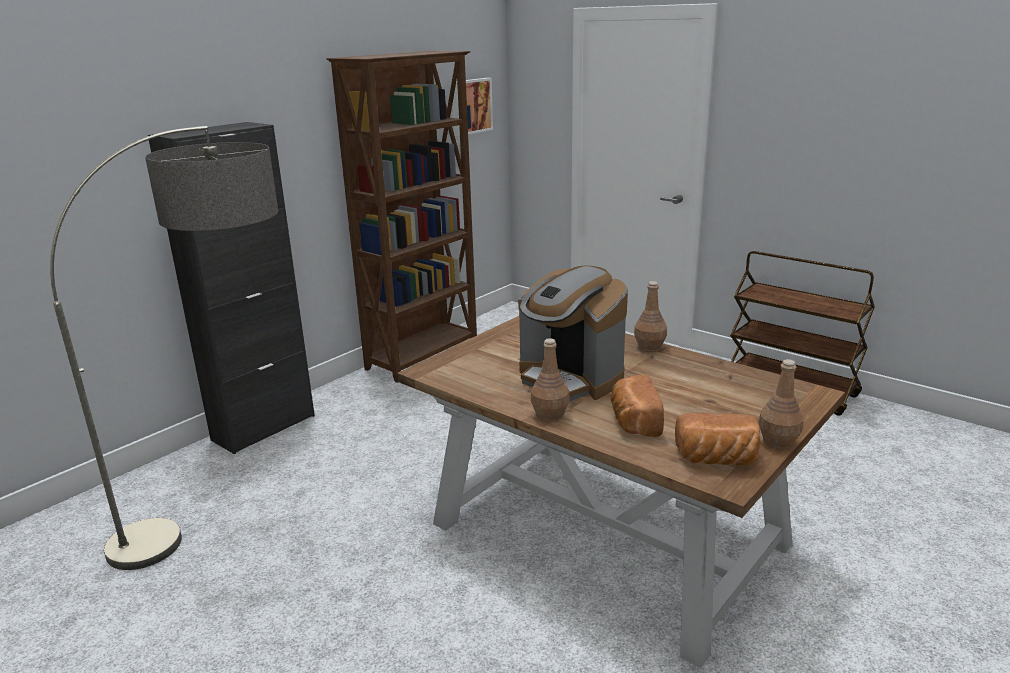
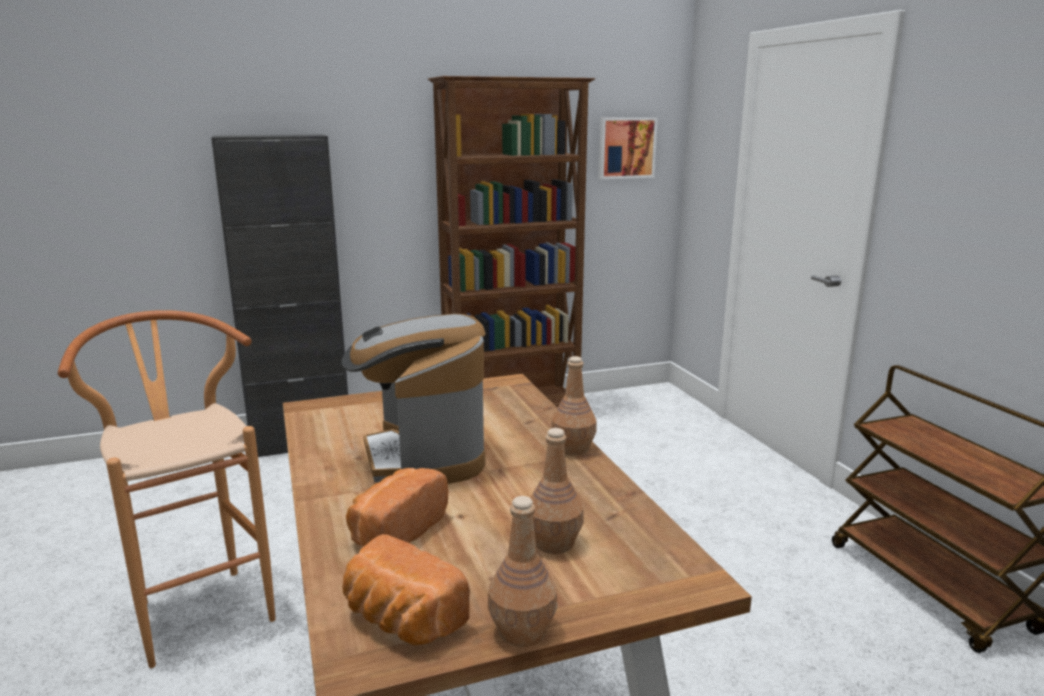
camera: 30 degrees right, 5 degrees down
floor lamp [50,126,278,570] -> none
brown bottle [531,338,569,422] -> brown bottle moved to [530,428,584,554]
none -> brown stool [58,310,276,668]

